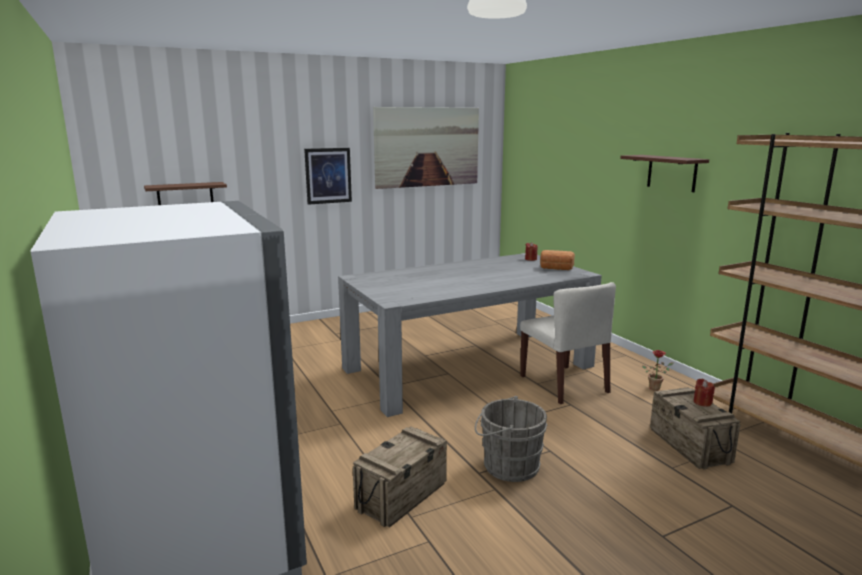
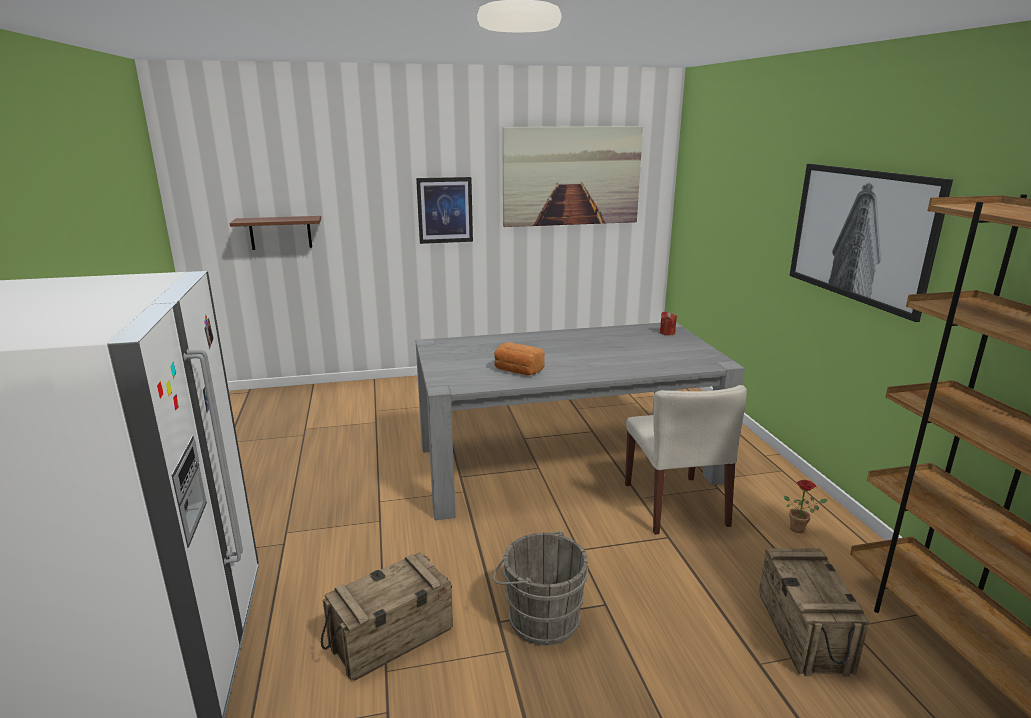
camera: 15 degrees right, 5 degrees up
bread [540,250,575,270] -> bread moved to [494,342,545,376]
brown shelf [620,155,709,192] -> picture [789,164,953,322]
red candle [694,379,715,407] -> none

